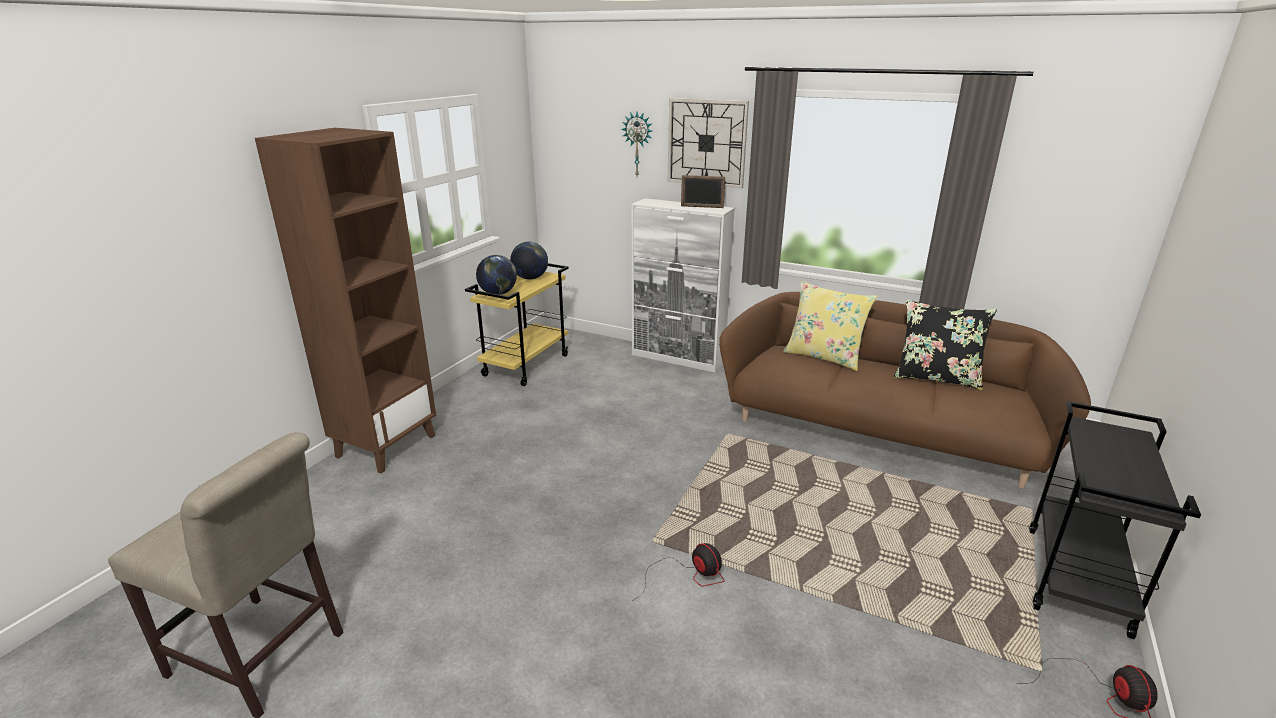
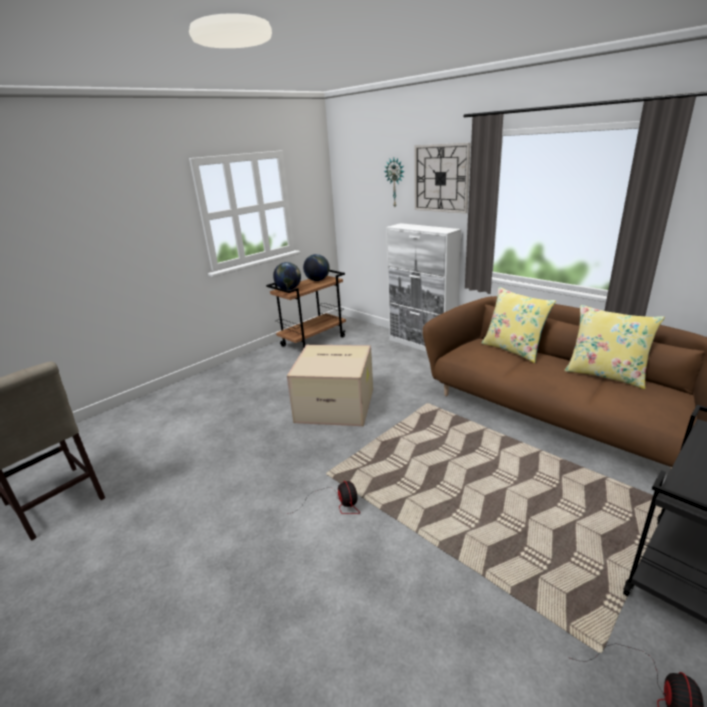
camera: 20 degrees right, 0 degrees up
brown bookcase [255,128,436,473] -> none
yellow cart [465,263,569,386] -> brown cart [266,270,346,352]
picture frame [681,175,725,208] -> none
black pillow [894,300,997,390] -> yellow pillow [564,305,665,389]
none -> cardboard box [287,345,373,426]

